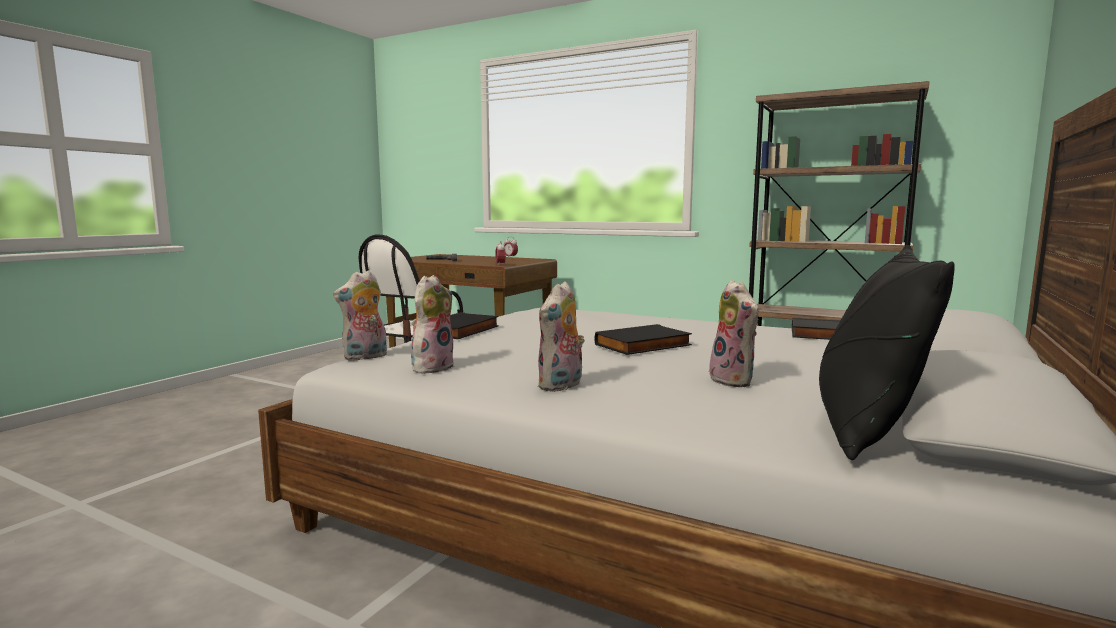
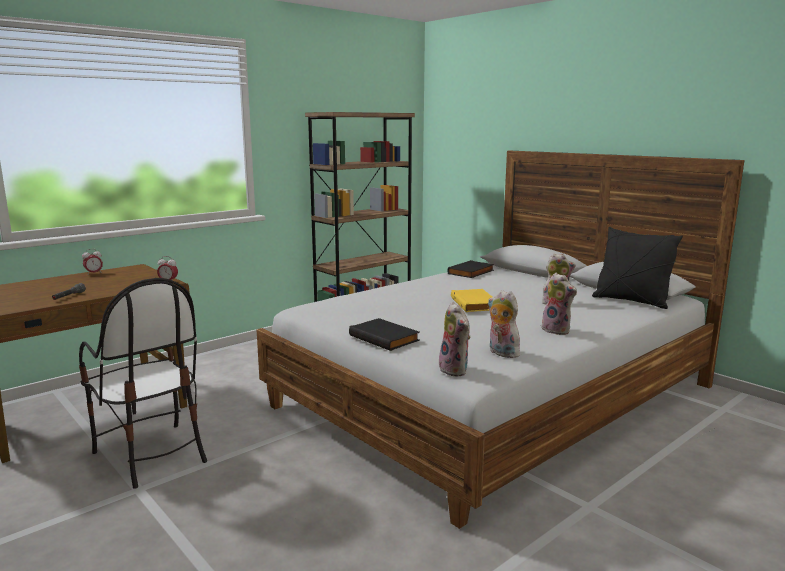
camera: 70 degrees left, 5 degrees up
black book [595,324,692,355] -> yellow book [451,289,492,312]

